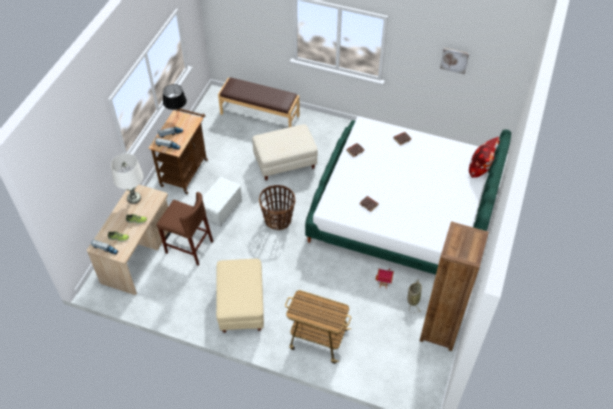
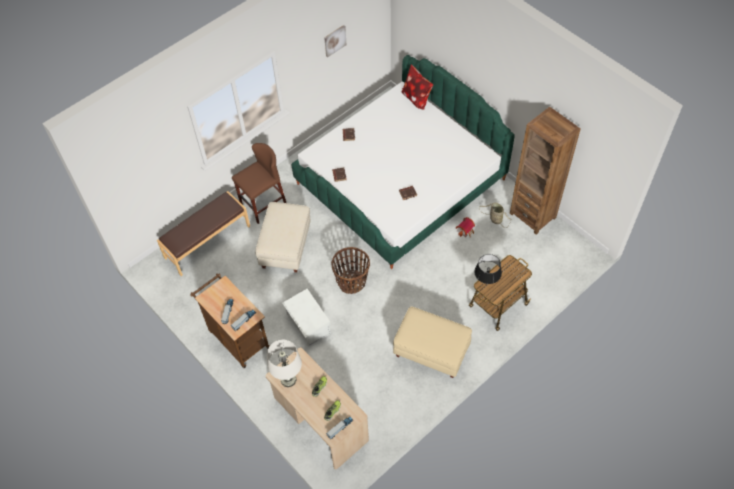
camera: 60 degrees left, 5 degrees up
brown stool [157,192,213,266] -> brown stool moved to [232,143,286,224]
black table lamp [163,84,187,117] -> black table lamp moved to [475,254,502,284]

